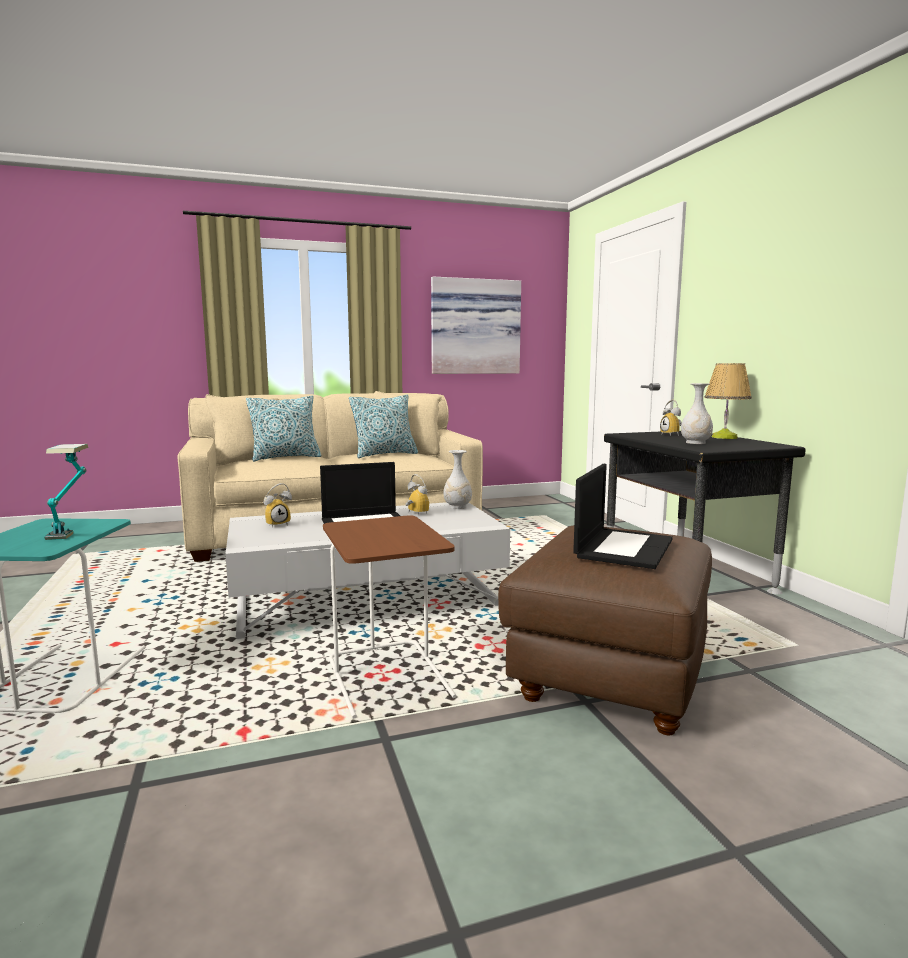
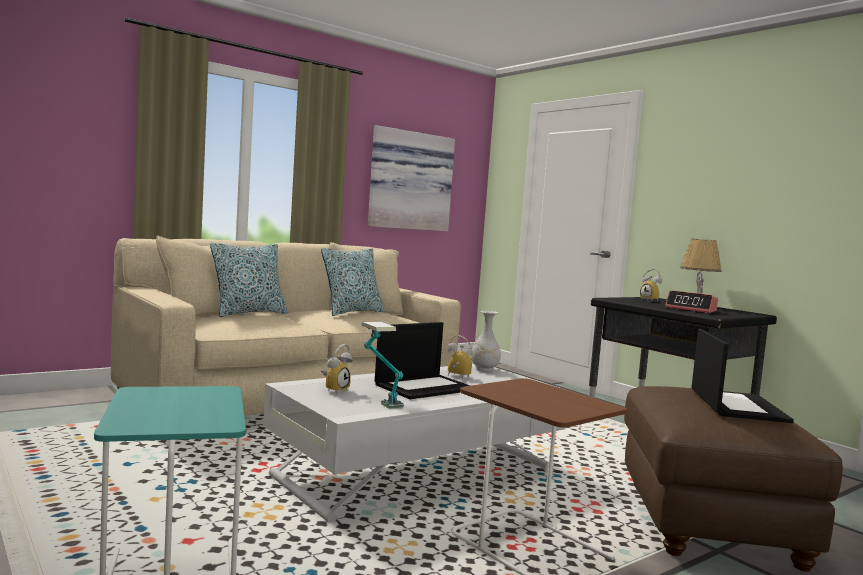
camera: 20 degrees left, 5 degrees down
table lamp [44,444,89,540] -> table lamp moved to [361,322,404,409]
white vase [681,383,713,444] -> alarm clock [665,290,718,313]

